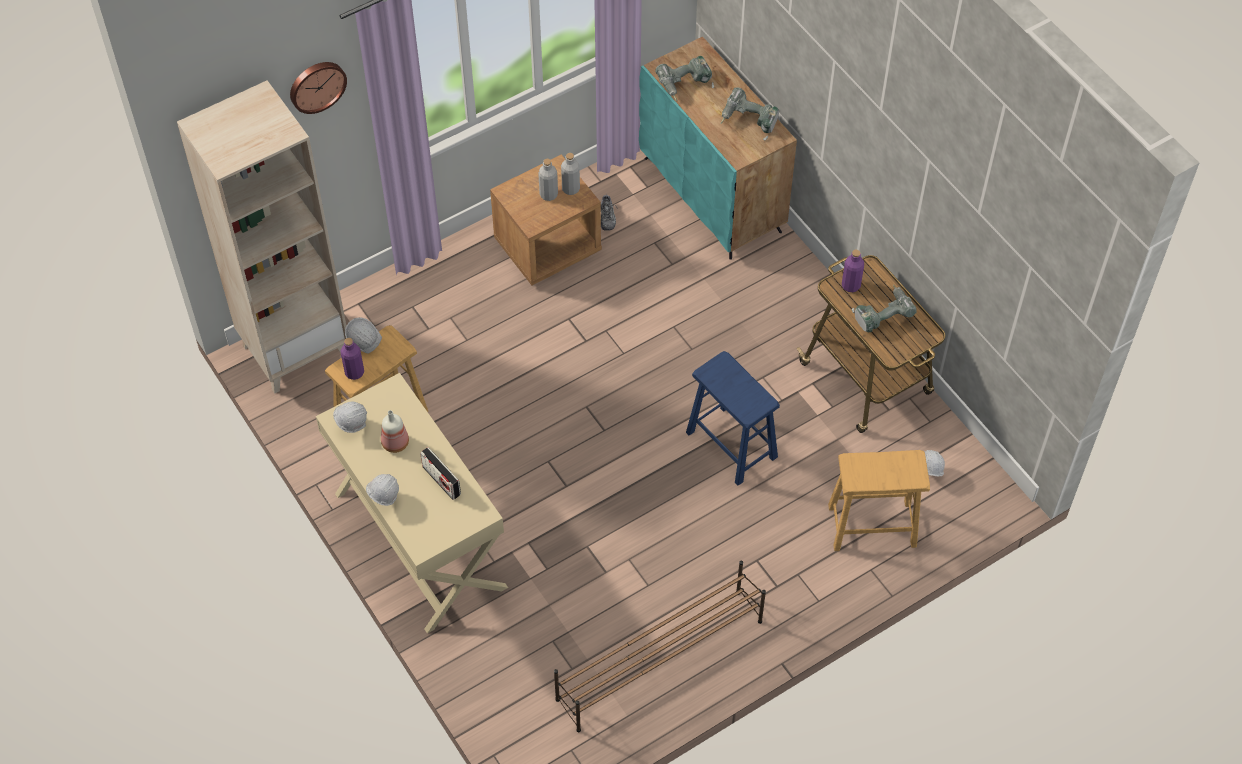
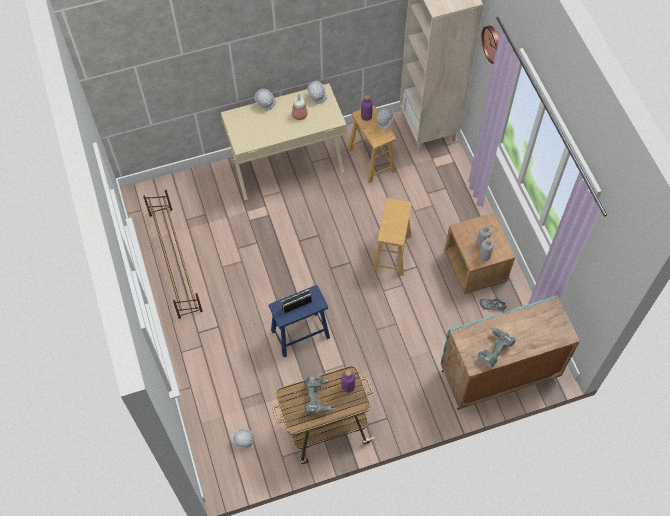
camera: 105 degrees right, 5 degrees up
radio [420,447,461,500] -> radio moved to [281,289,312,314]
power drill [655,56,714,101] -> none
brown stool [828,450,930,551] -> brown stool moved to [372,198,412,276]

